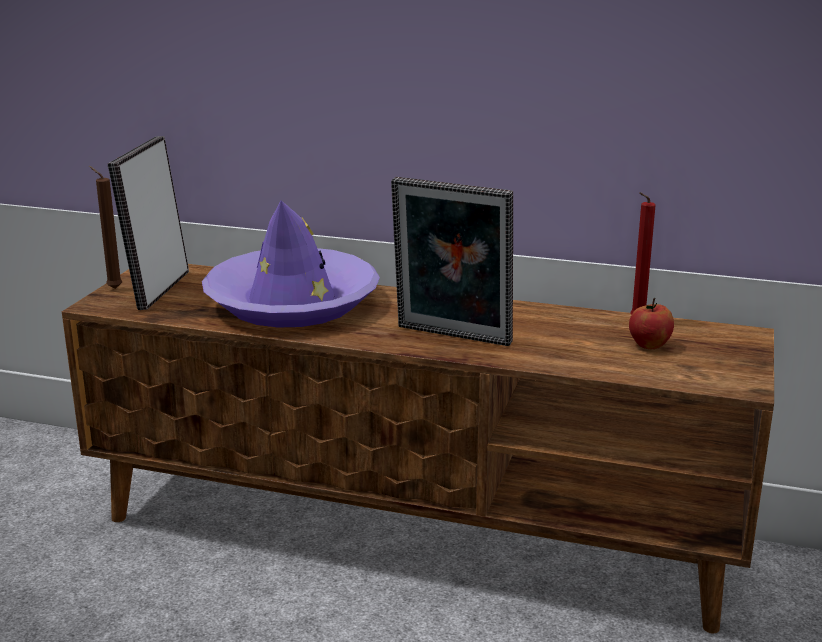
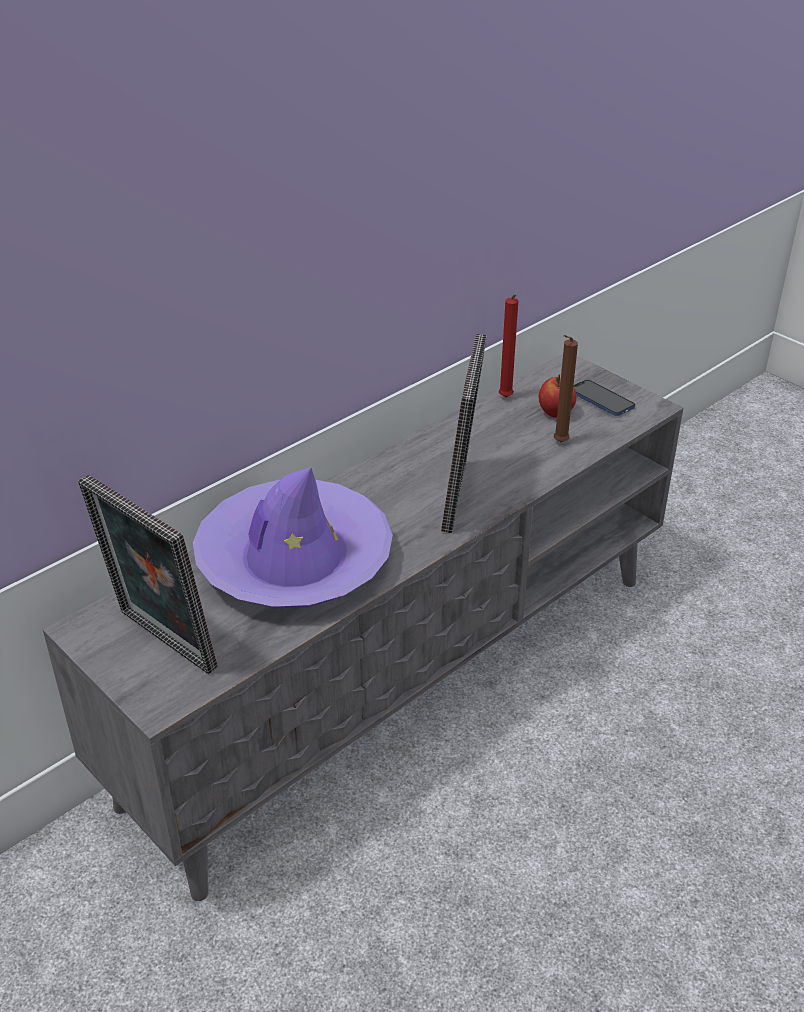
camera: 60 degrees left, 15 degrees up
brown tv stand [62,264,774,633] -> grey tv stand [42,354,683,901]
brown candle [89,166,122,289] -> brown candle moved to [554,335,578,442]
picture frame [391,177,513,346] -> picture frame turned 45 degrees counterclockwise [441,334,487,533]
none -> phone [573,380,635,416]

